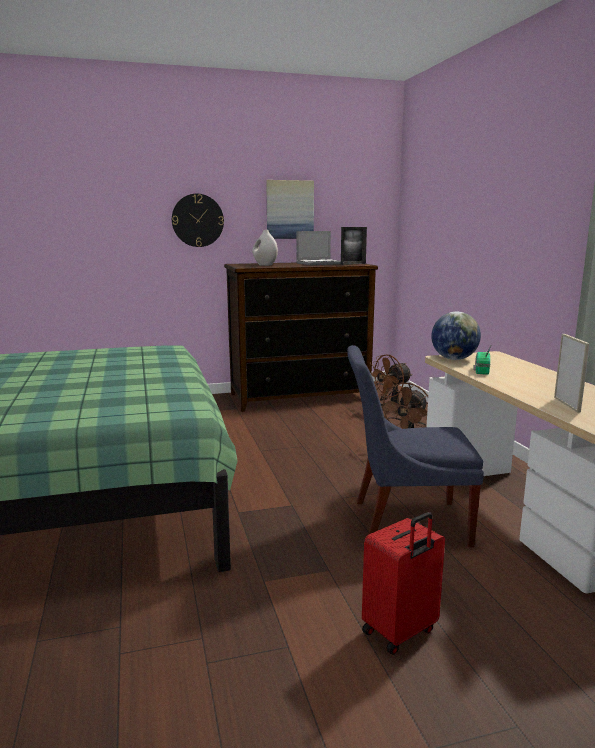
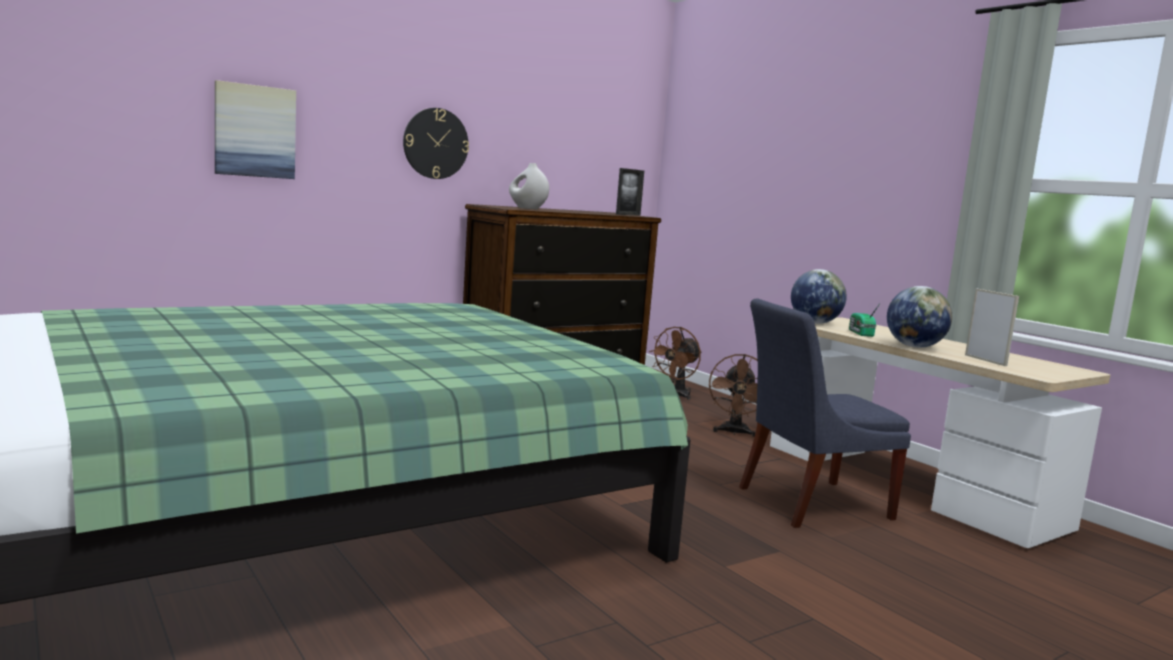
camera: 20 degrees left, 5 degrees down
picture [266,180,314,239] -> picture moved to [215,80,296,179]
laptop [296,231,341,265] -> none
red suitcase [362,512,445,655] -> none
none -> globe [887,286,952,348]

